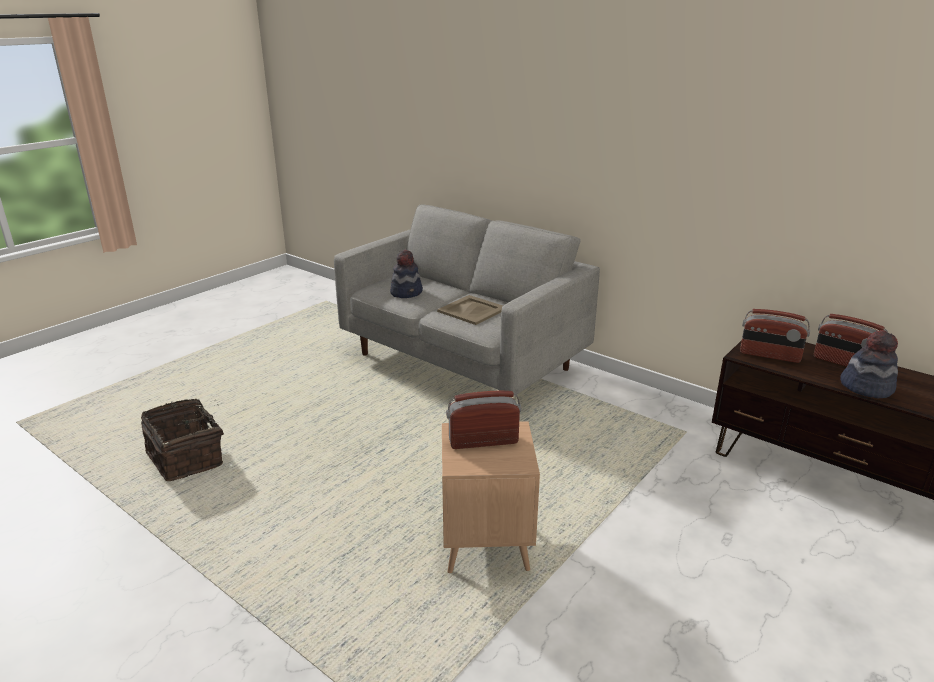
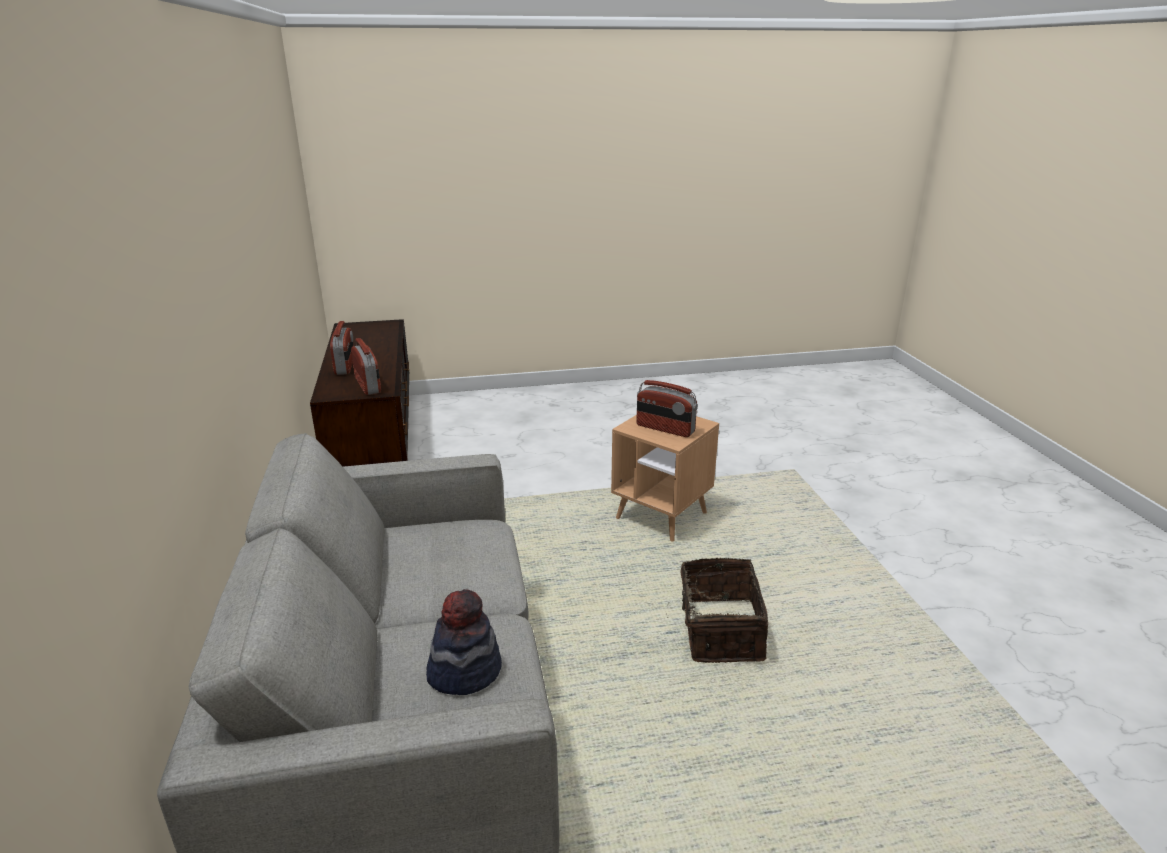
camera: 140 degrees left, 0 degrees up
basket [141,399,224,481] -> basket moved to [667,558,768,663]
beige tray [437,295,503,325] -> none
hat [840,330,898,398] -> none

